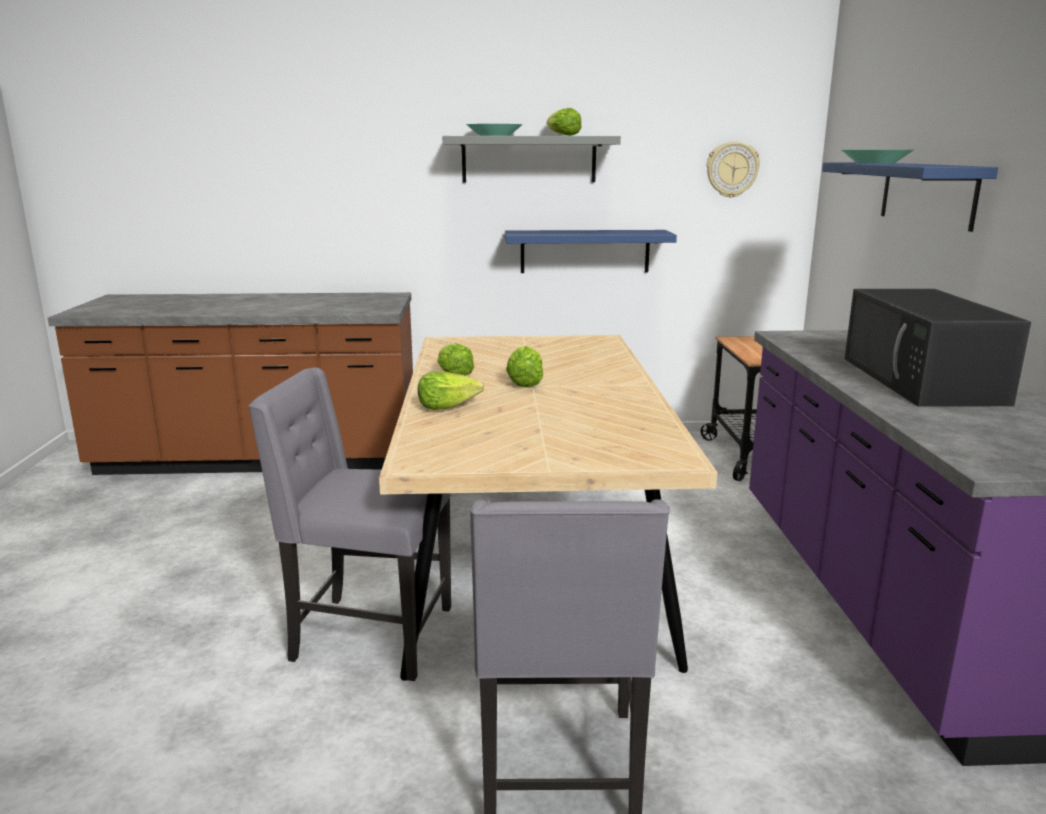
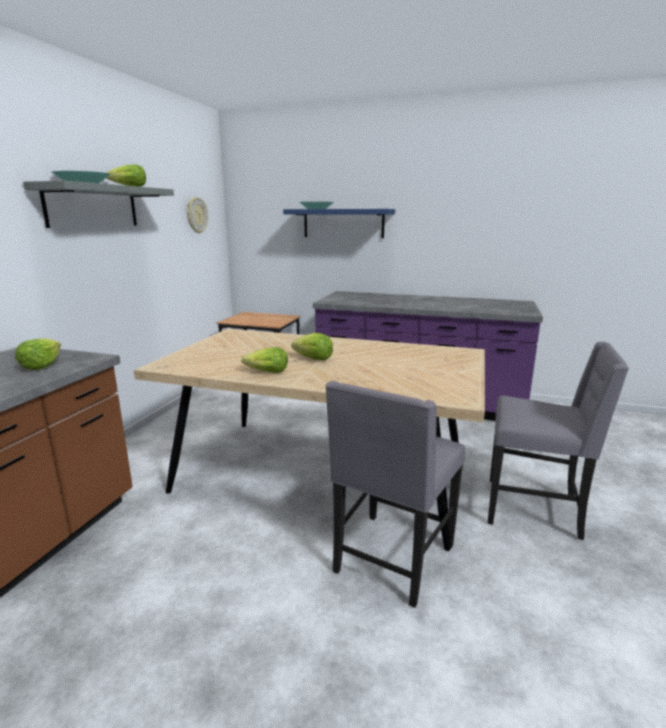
camera: 70 degrees left, 0 degrees up
lettuce [418,371,484,410] -> lettuce moved to [15,338,61,370]
blue shelf [505,230,677,273] -> none
black microwave [845,289,1031,407] -> none

